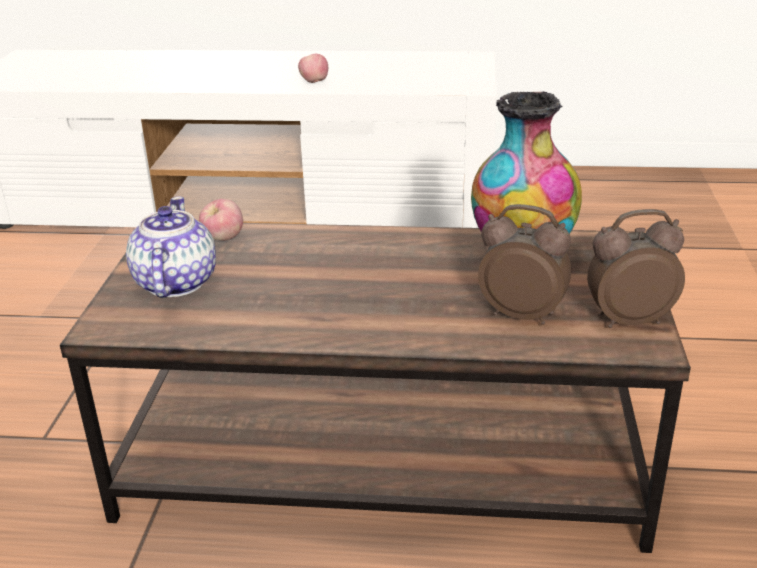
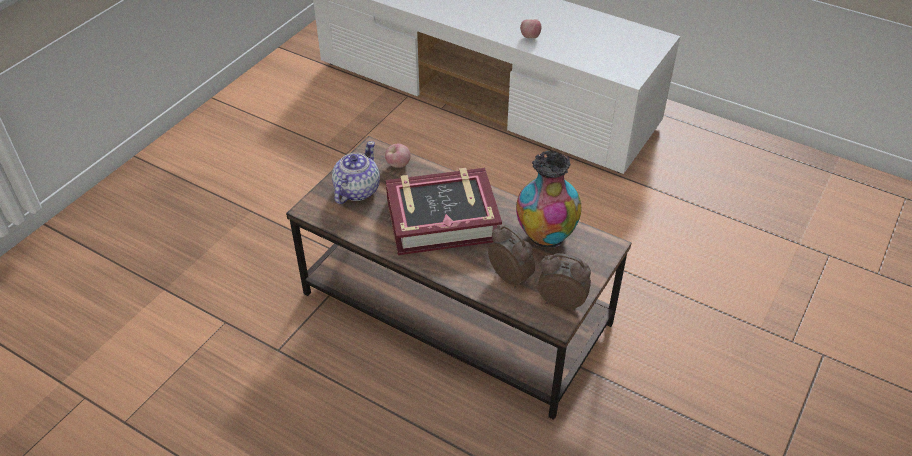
camera: 25 degrees right, 15 degrees up
none -> book [386,168,502,255]

